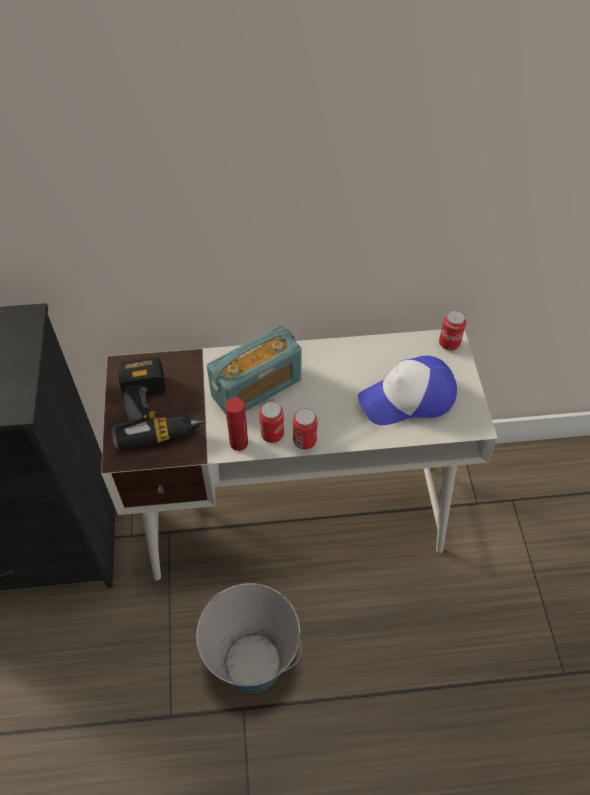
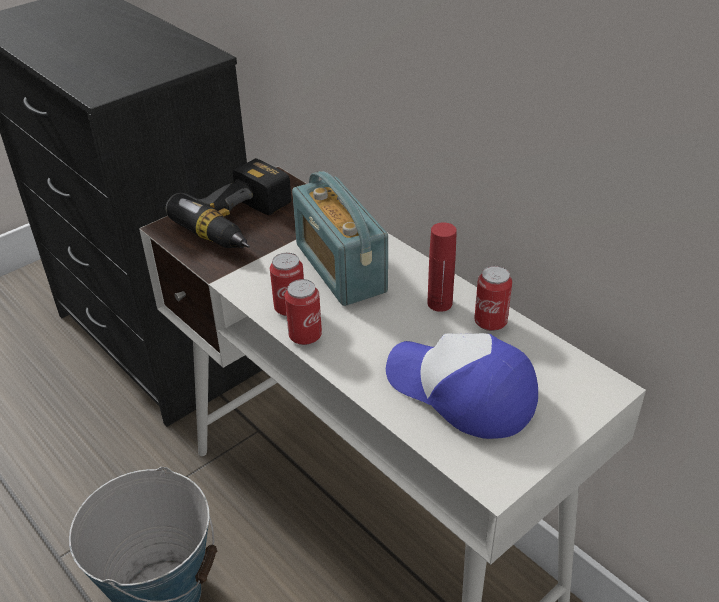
camera: 55 degrees right, 15 degrees down
radio [207,326,302,414] -> radio turned 45 degrees clockwise [292,171,388,306]
red bottle [225,397,248,451] -> red bottle moved to [427,222,457,312]
can [439,310,466,350] -> can moved to [474,266,512,331]

